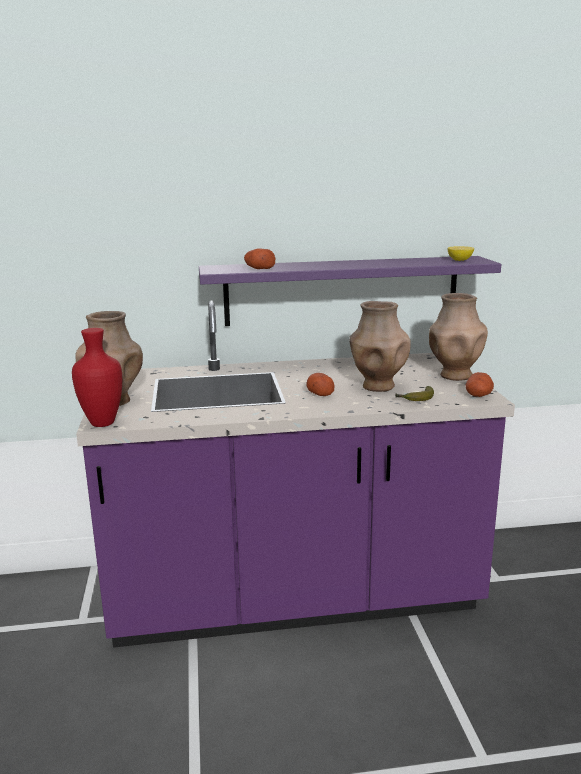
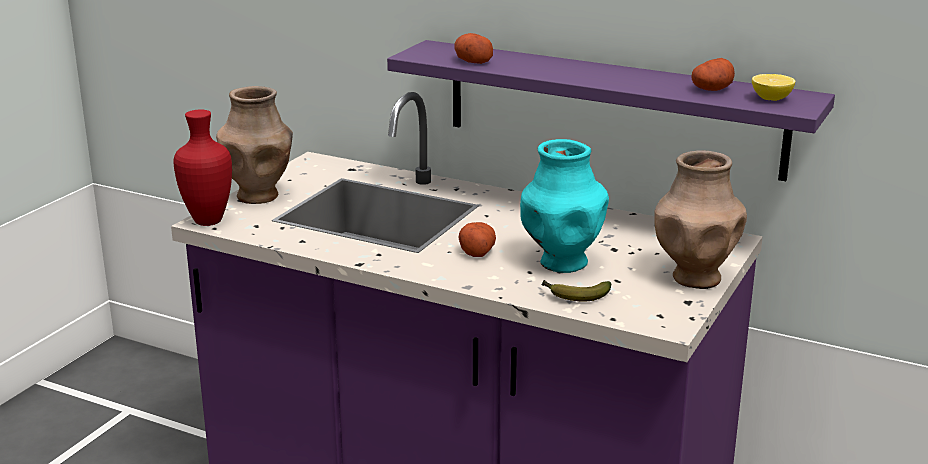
camera: 35 degrees right, 5 degrees up
brown vase [349,301,411,392] -> turquoise vase [520,139,609,273]
potato [465,372,494,397] -> potato moved to [691,58,735,91]

